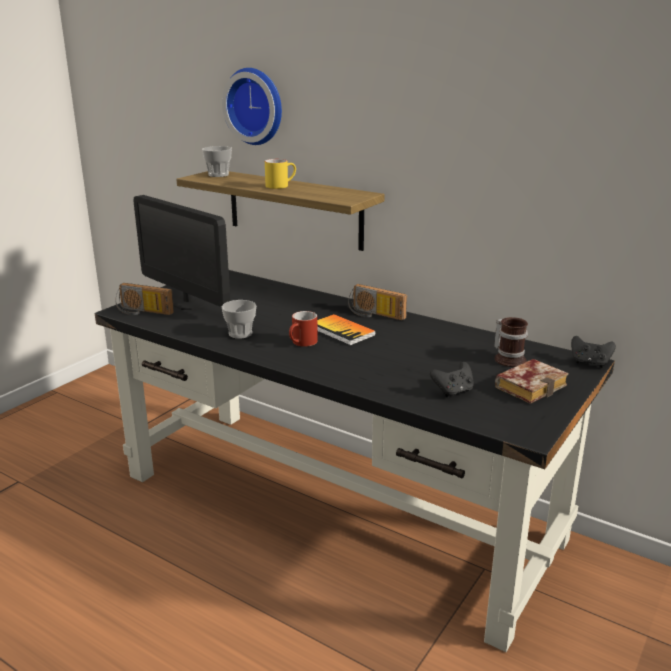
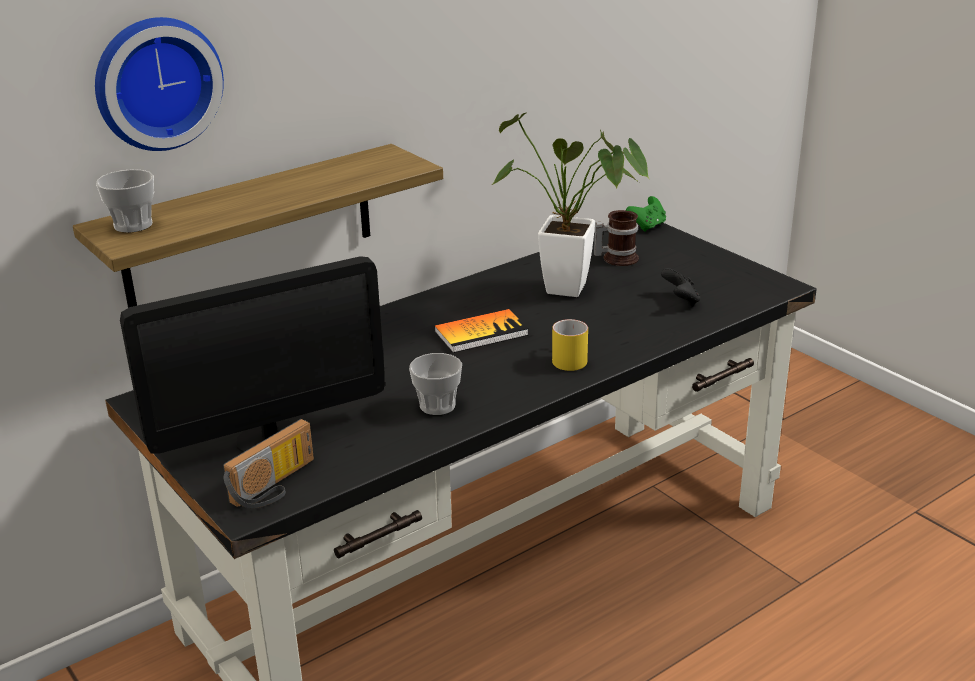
camera: 70 degrees left, 5 degrees up
yellow mug [265,159,296,189] -> yellow mug moved to [552,319,588,371]
red mug [289,311,318,347] -> none
radio [348,284,407,320] -> none
book [495,359,569,404] -> none
black game controller [571,336,616,368] -> green game controller [626,196,666,232]
none -> potted plant [492,113,650,297]

